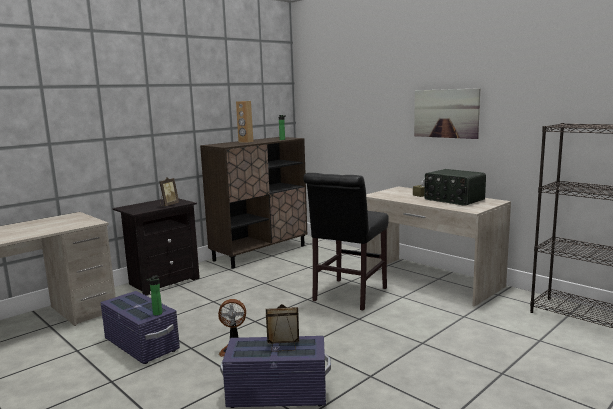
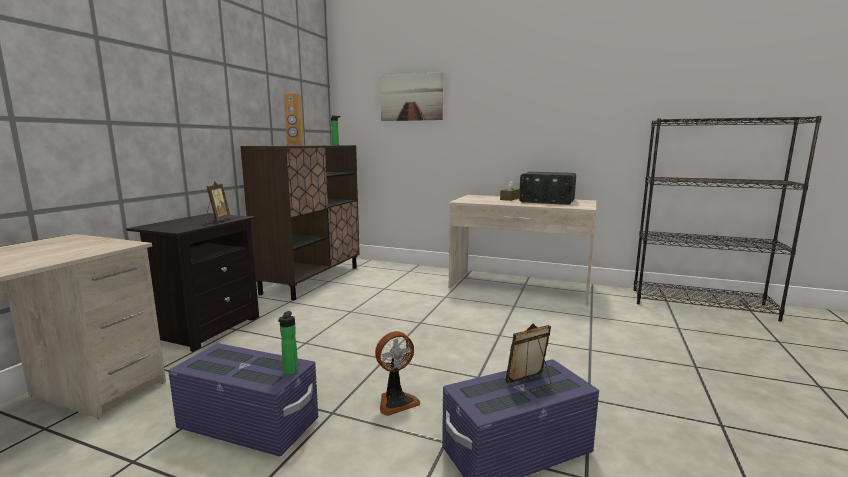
camera: 25 degrees left, 0 degrees up
black chair [304,173,389,310] -> none
picture [414,88,480,139] -> picture moved to [380,72,443,121]

